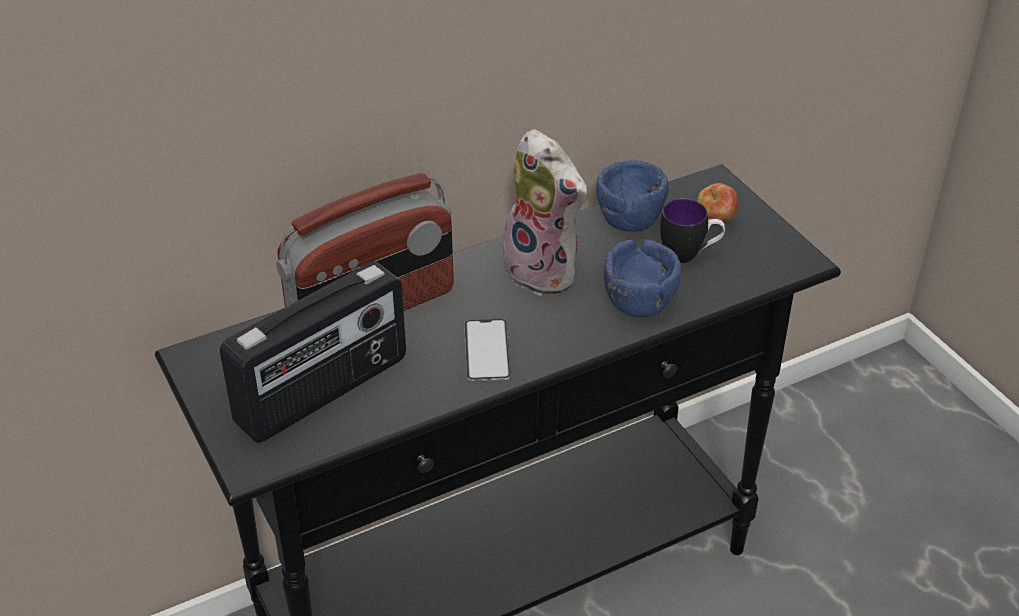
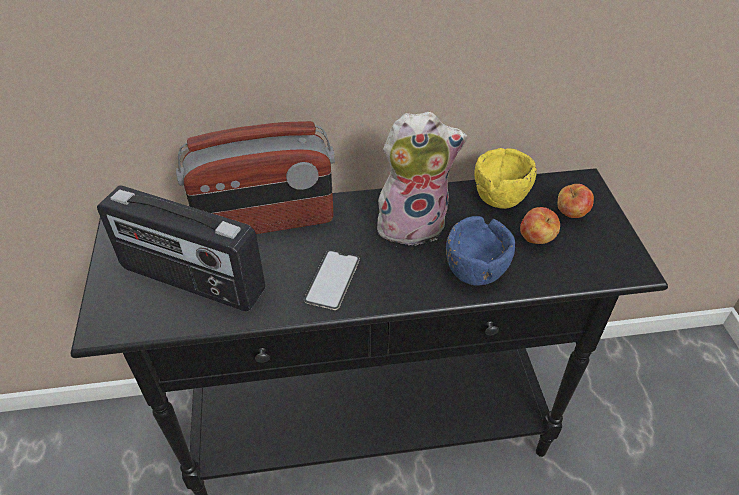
camera: 20 degrees right, 5 degrees up
radio [220,261,406,443] -> radio turned 45 degrees clockwise [97,186,265,311]
plush toy [501,129,587,296] -> plush toy turned 75 degrees counterclockwise [377,112,468,246]
blue bowl [596,160,668,232] -> yellow bowl [474,148,537,209]
mug [660,199,725,263] -> apple [520,207,560,244]

